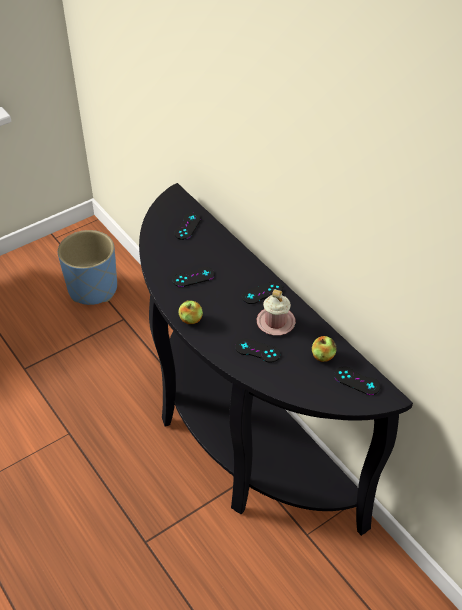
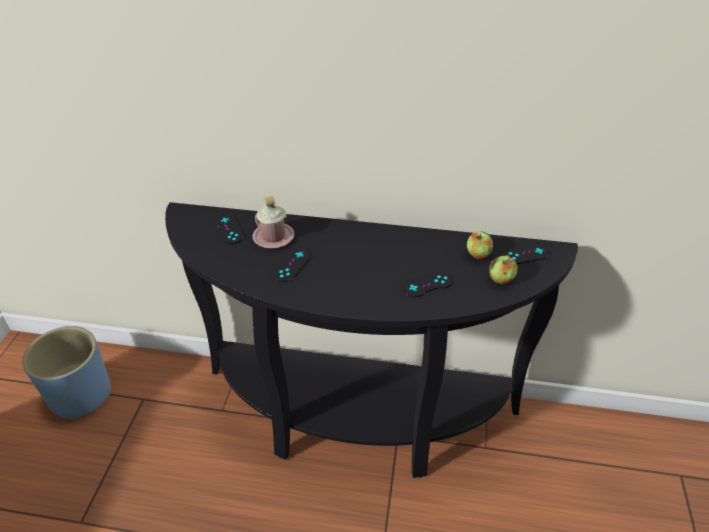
camera: 45 degrees left, 5 degrees down
apple [178,300,203,324] -> apple moved to [489,256,518,284]
black game controller [242,282,283,304] -> none
pink mug [257,289,296,335] -> pink mug moved to [252,196,295,249]

